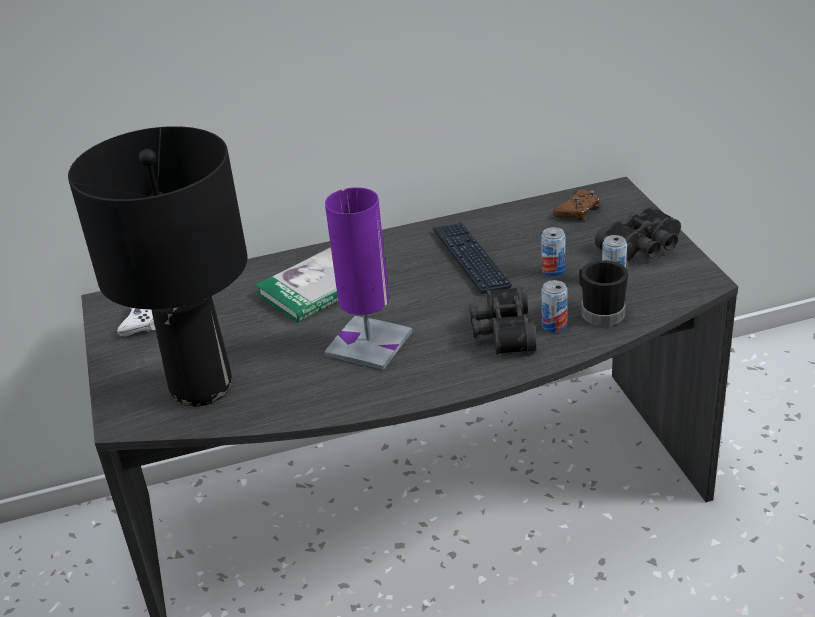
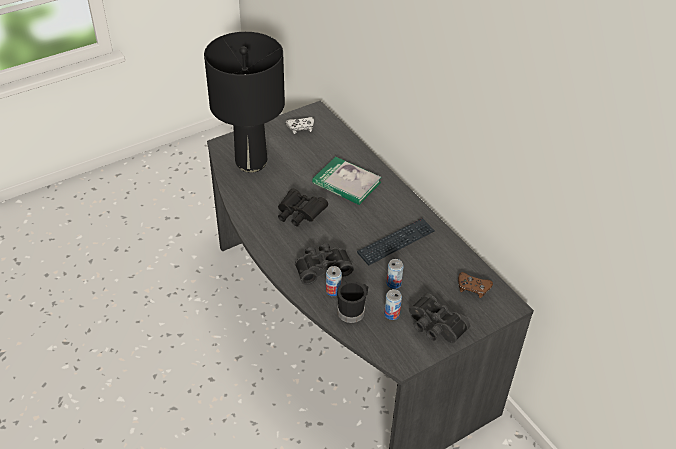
camera: 70 degrees right, 10 degrees up
purple table lamp [324,187,412,370] -> black binoculars [278,188,328,227]

